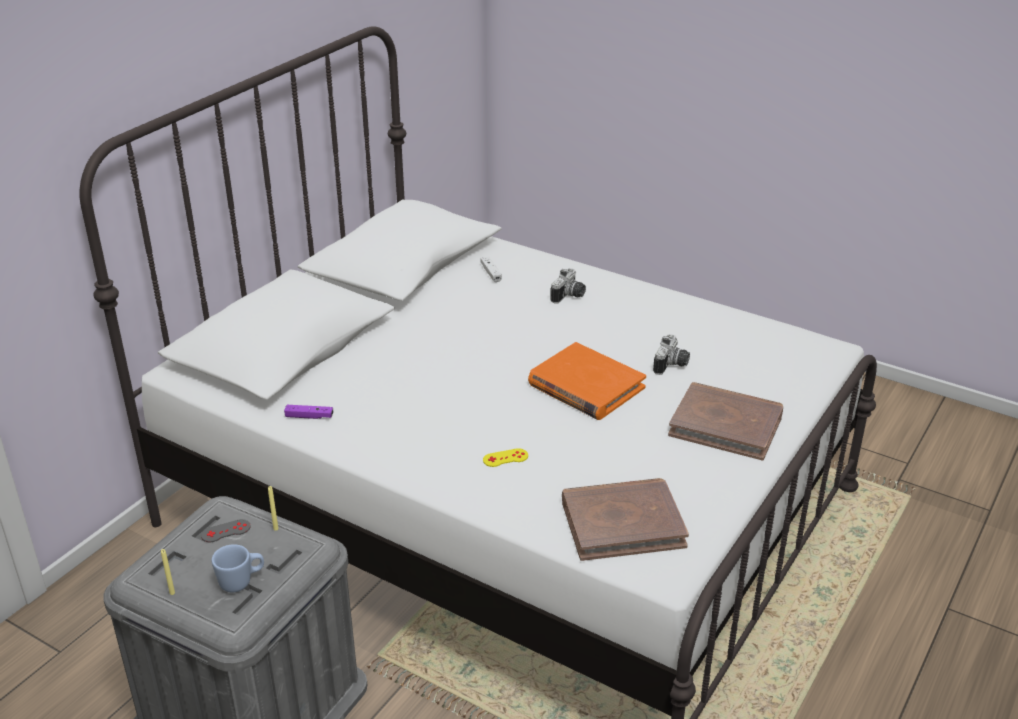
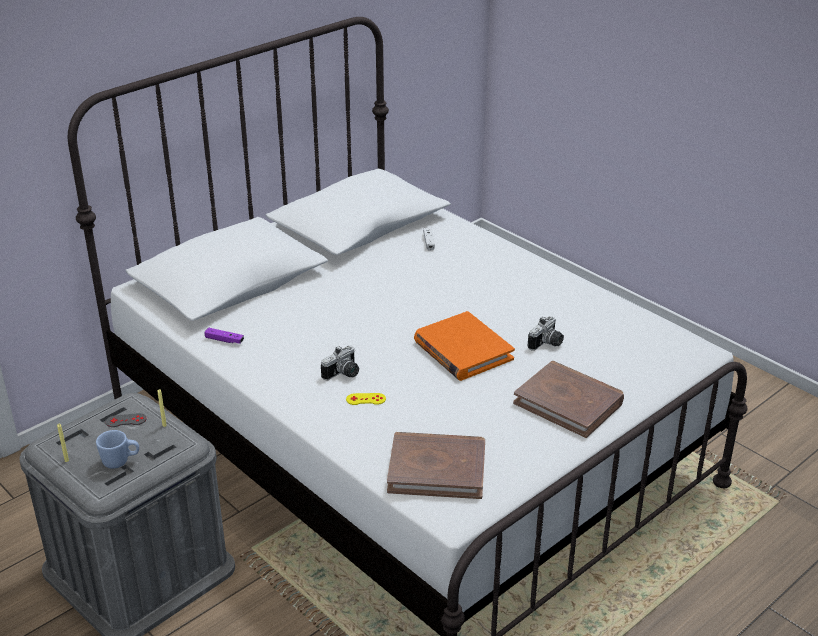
camera: 15 degrees right, 0 degrees up
camera [550,268,586,304] -> camera moved to [321,345,359,380]

